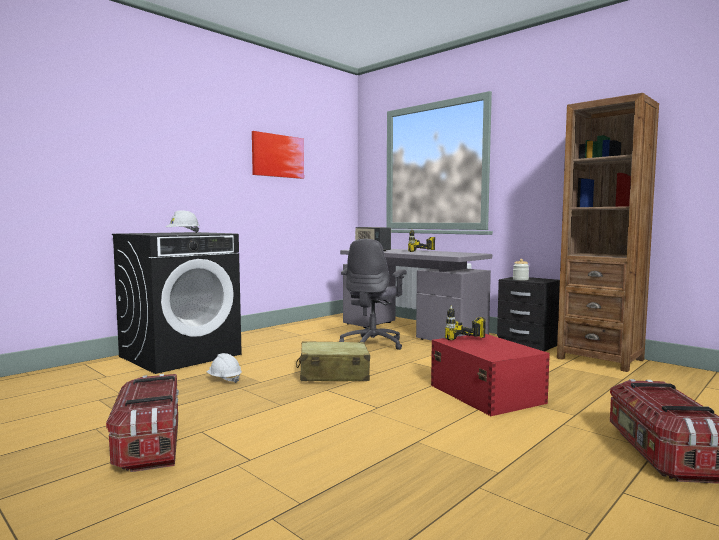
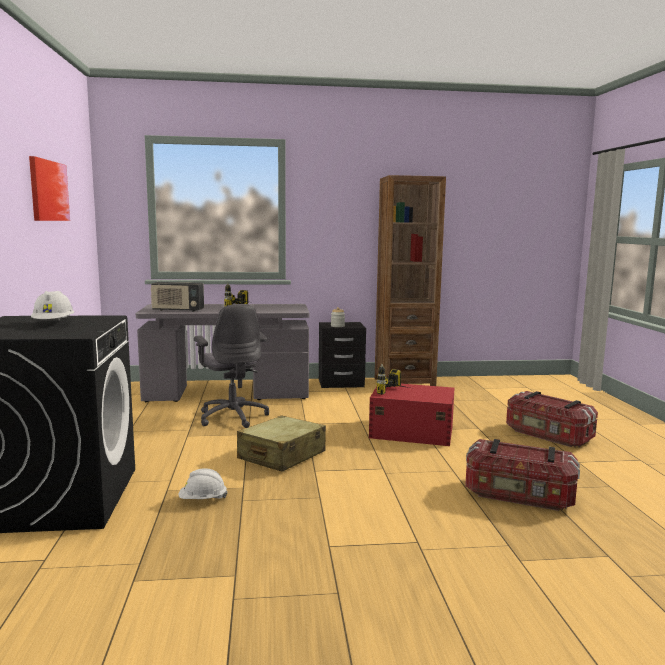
camera: 50 degrees left, 5 degrees up
storage box [106,374,179,472] -> storage box moved to [465,439,580,511]

